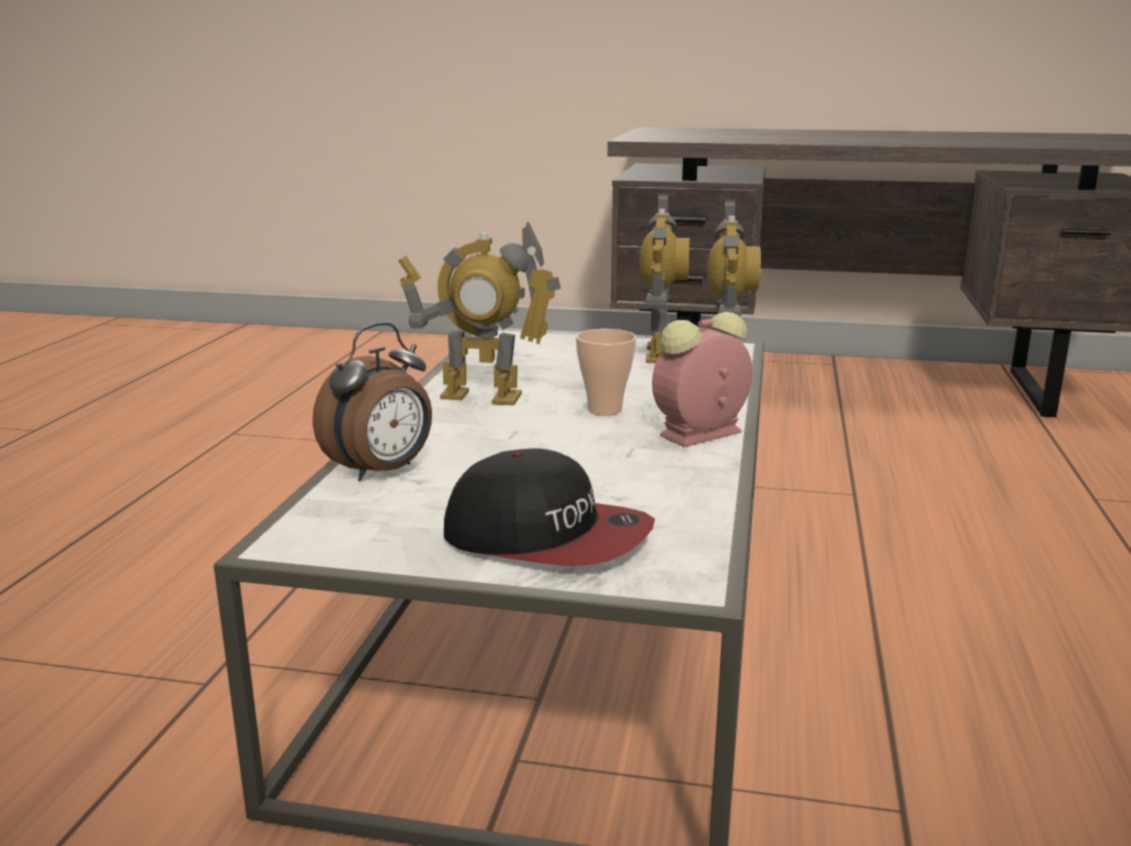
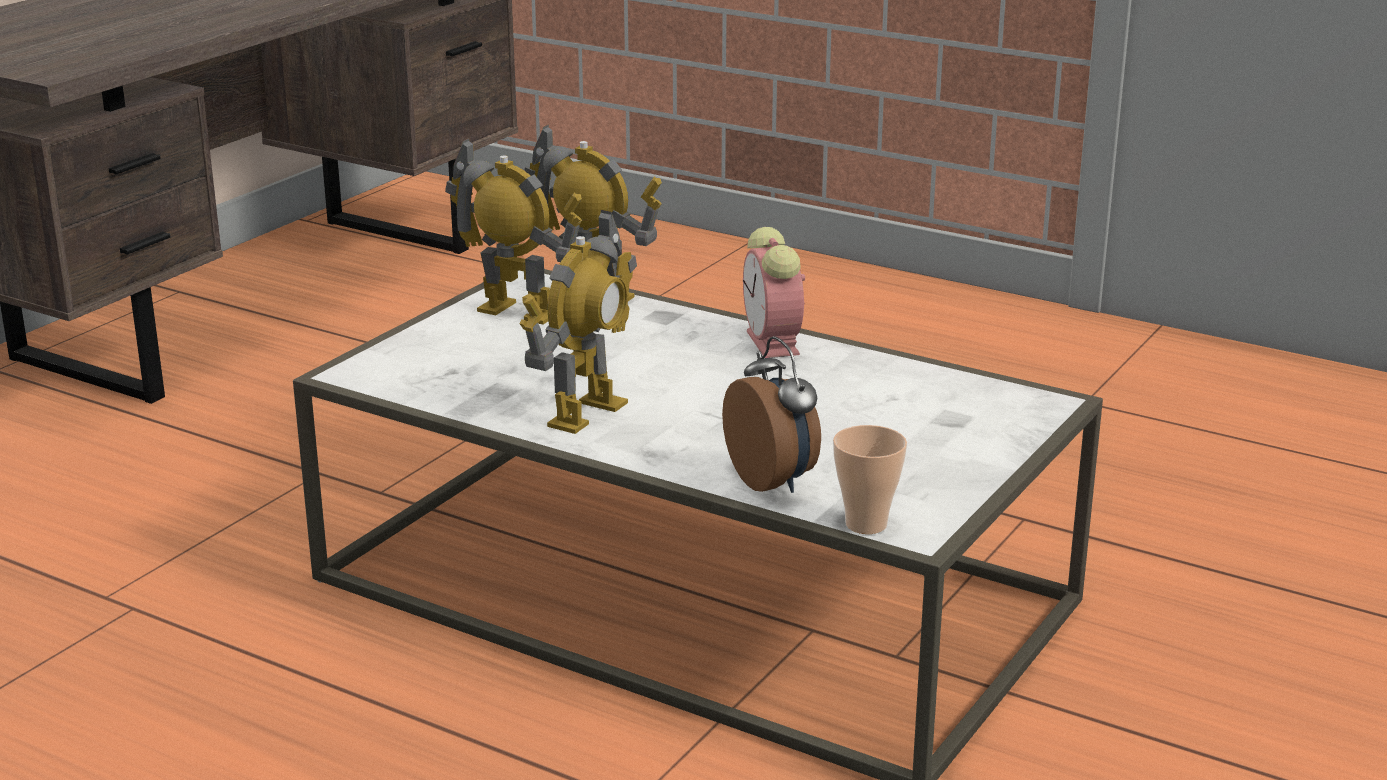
camera: 70 degrees left, 5 degrees up
cap [444,448,655,566] -> none
cup [576,329,636,416] -> cup moved to [833,425,907,534]

